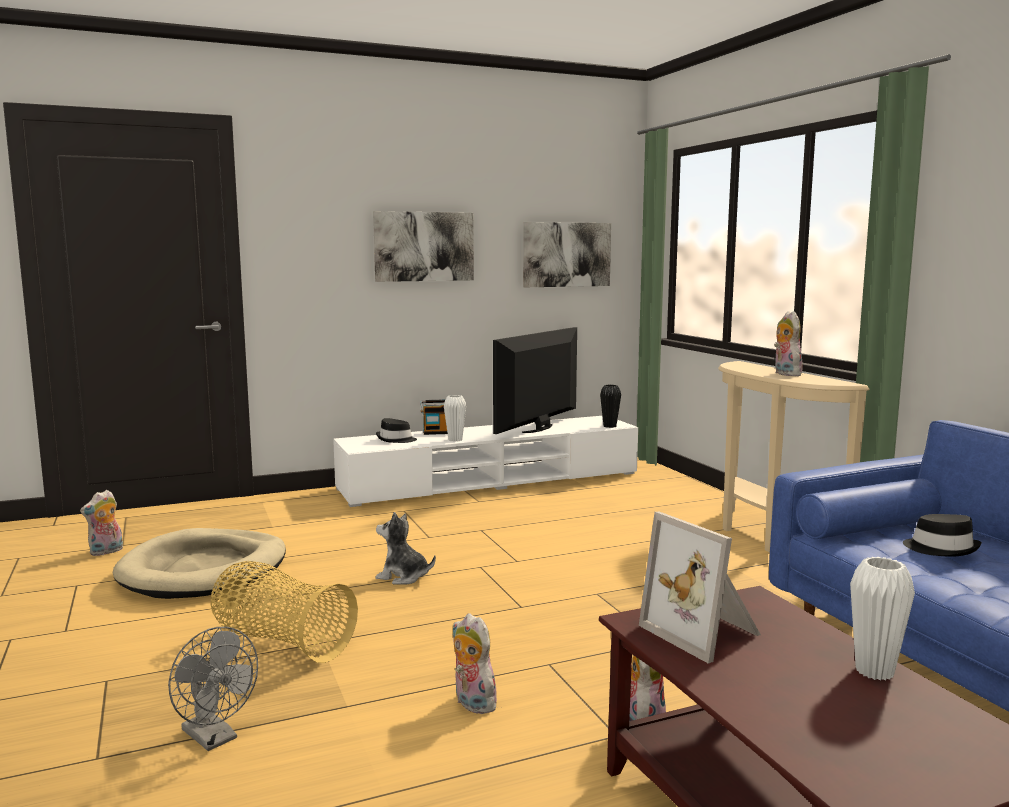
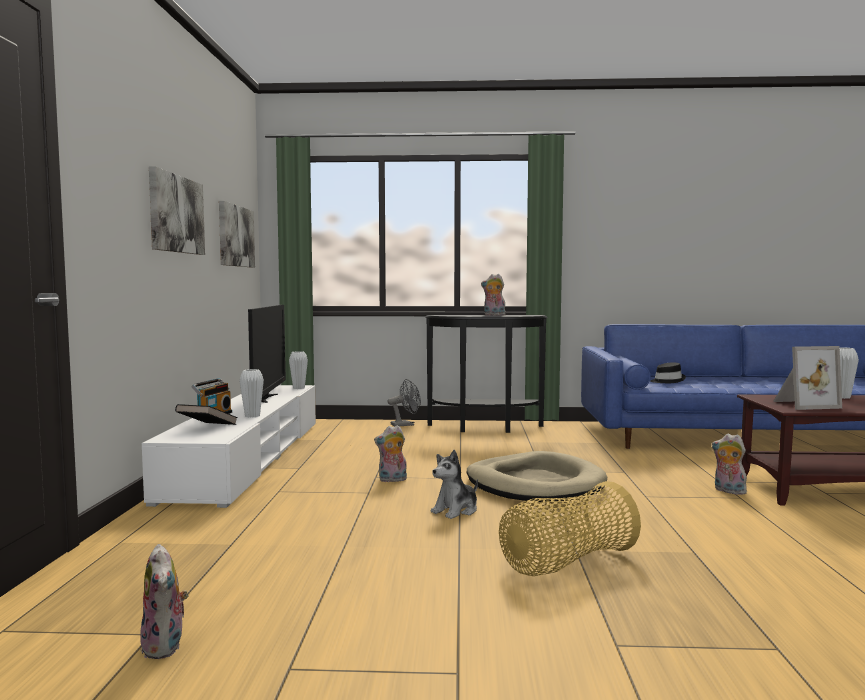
camera: 65 degrees left, 5 degrees down
beige dog bed [113,528,286,599] -> beige dog bed moved to [467,451,607,502]
grey fan [168,626,258,751] -> grey fan moved to [387,379,421,427]
black hat [376,418,417,443] -> black book [175,404,238,425]
plush toy [452,613,497,714] -> plush toy moved to [374,425,407,482]
television [493,327,577,434] -> television turned 150 degrees counterclockwise [248,305,286,403]
black vase [600,385,621,428] -> white vase [289,351,308,389]
beige console table [718,361,870,552] -> black console table [425,315,548,433]

